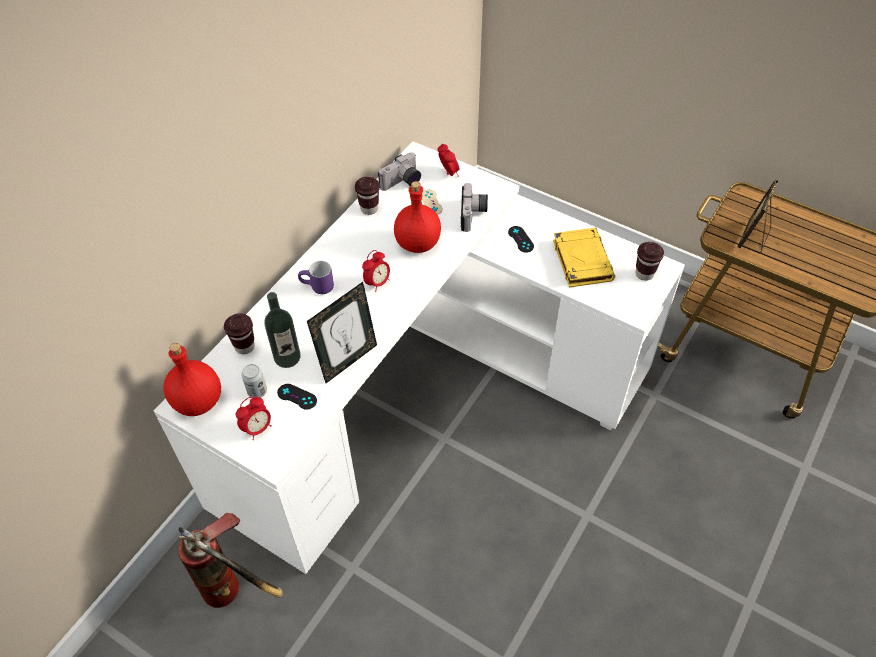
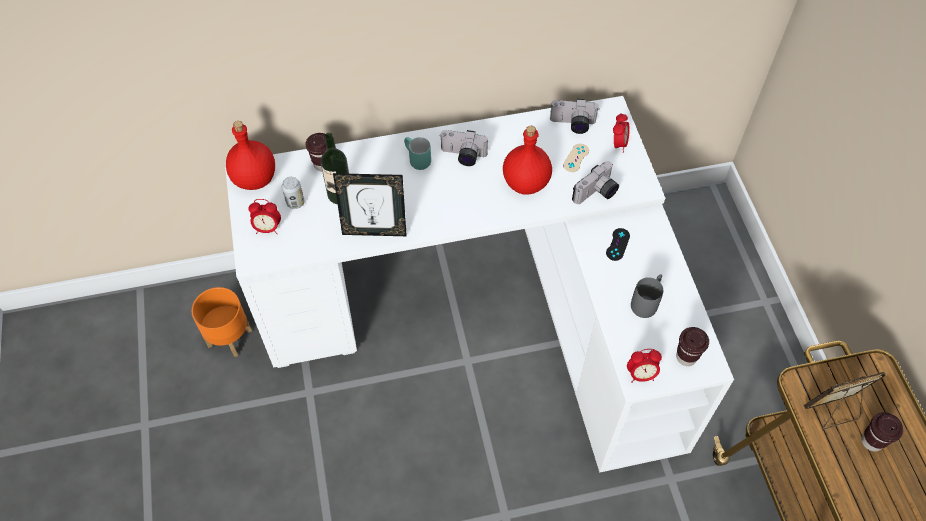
camera: 45 degrees right, 5 degrees up
fire extinguisher [178,513,283,608] -> orange planter [192,287,252,357]
black game controller [277,384,317,410] -> none
purple mug [298,261,334,294] -> turquoise mug [404,137,431,170]
brown cup [355,177,380,215] -> brown cup moved to [861,412,903,451]
alarm clock [362,250,390,292] -> alarm clock moved to [627,349,662,383]
yellow book [553,228,615,287] -> grey mug [631,274,663,318]
none -> camera [440,130,489,166]

